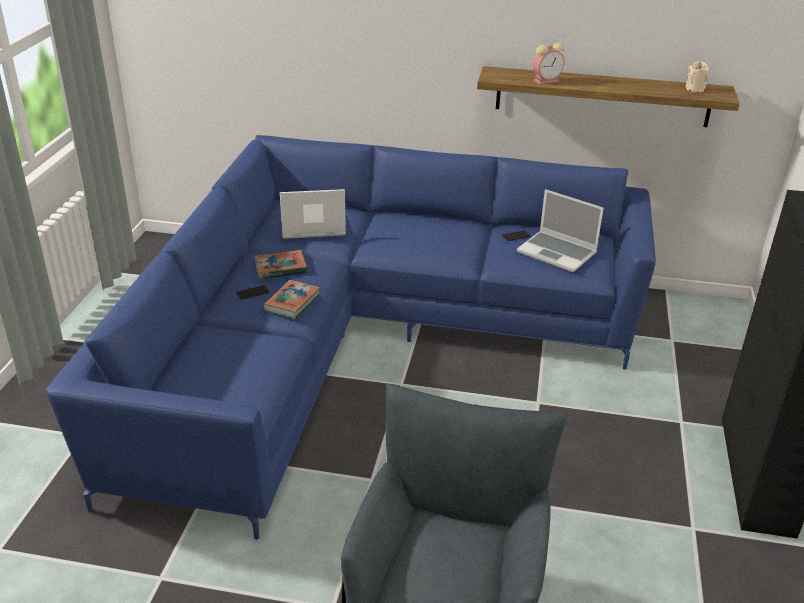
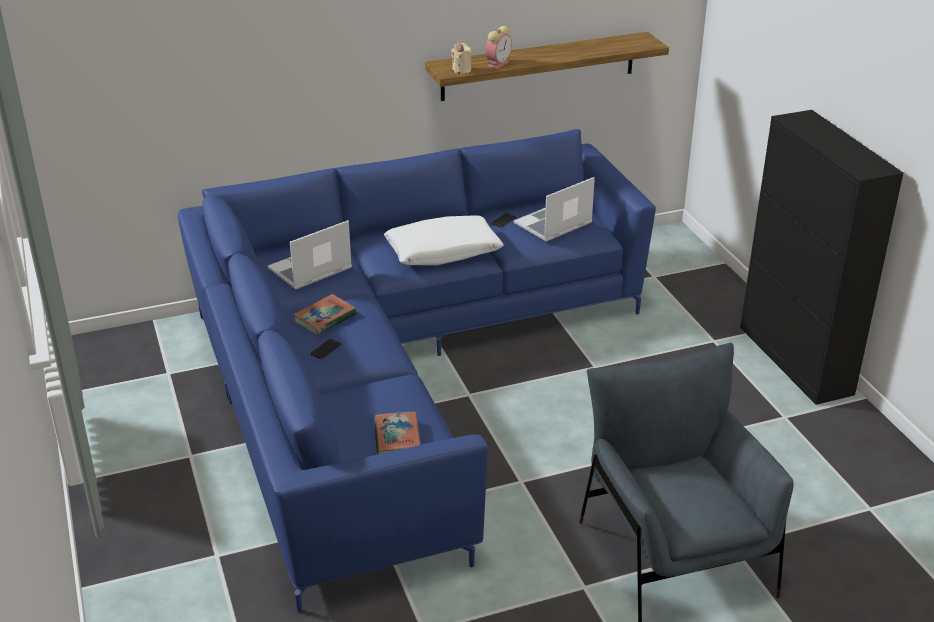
camera: 30 degrees left, 0 degrees up
book [263,280,320,319] -> book moved to [374,412,421,455]
laptop [517,189,604,272] -> laptop turned 135 degrees clockwise [514,177,595,242]
beige candle [685,61,709,92] -> beige candle moved to [451,43,471,74]
none -> white pillow [384,215,504,265]

